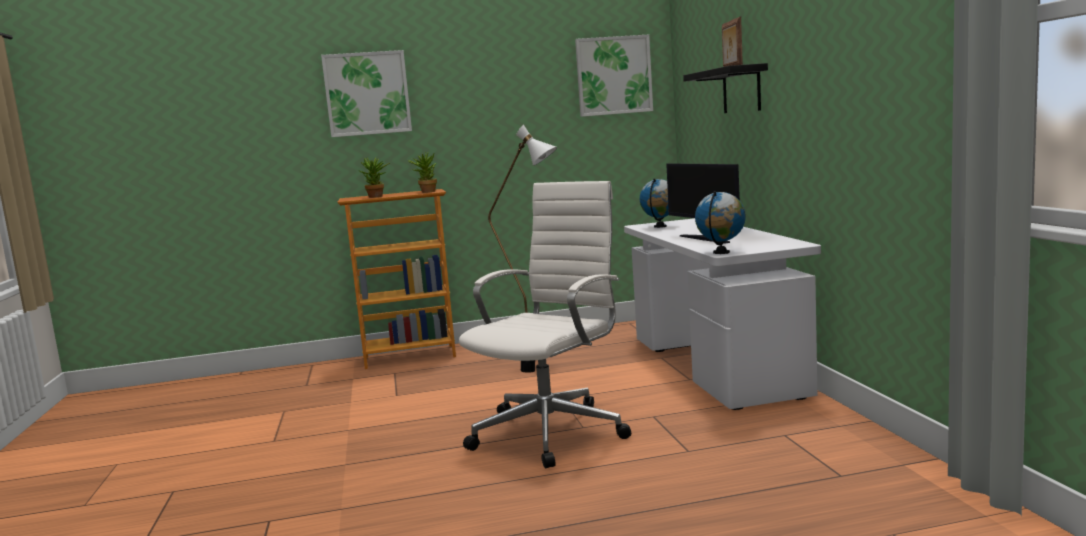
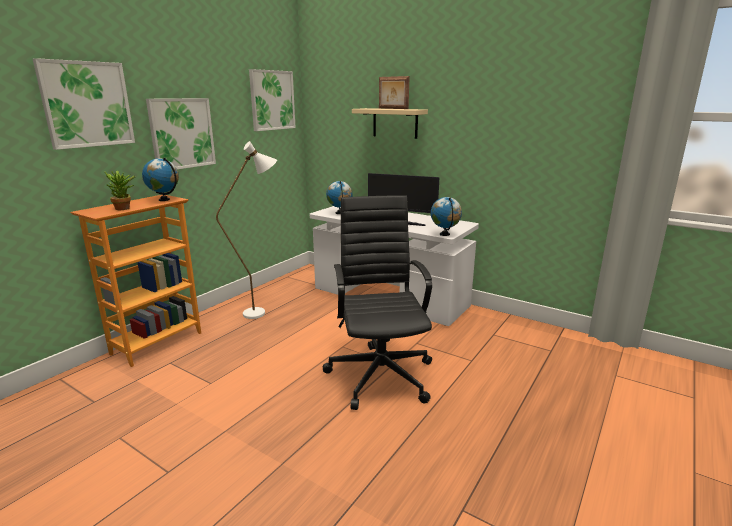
camera: 45 degrees left, 10 degrees up
potted plant [408,152,437,193] -> globe [142,157,179,201]
white office chair [459,181,631,468] -> black office chair [323,195,432,410]
black shelf [683,63,768,113] -> beige shelf [352,108,428,139]
none -> picture [146,98,216,169]

